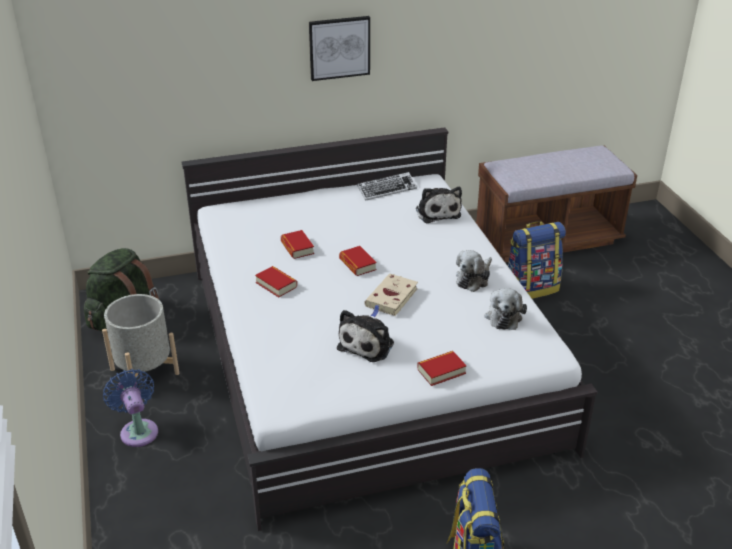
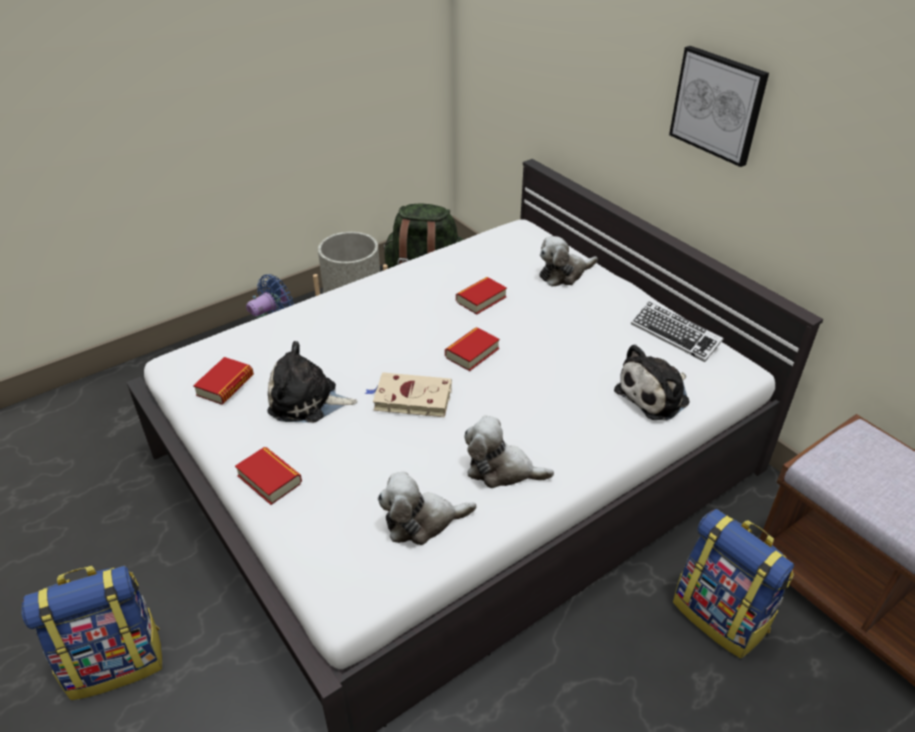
camera: 70 degrees right, 5 degrees up
book [255,266,297,297] -> book moved to [193,357,254,405]
none -> plush toy [540,236,598,287]

